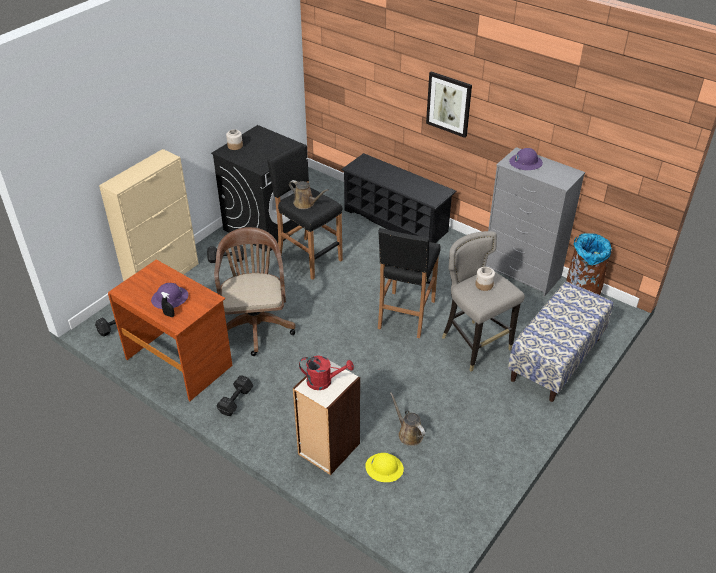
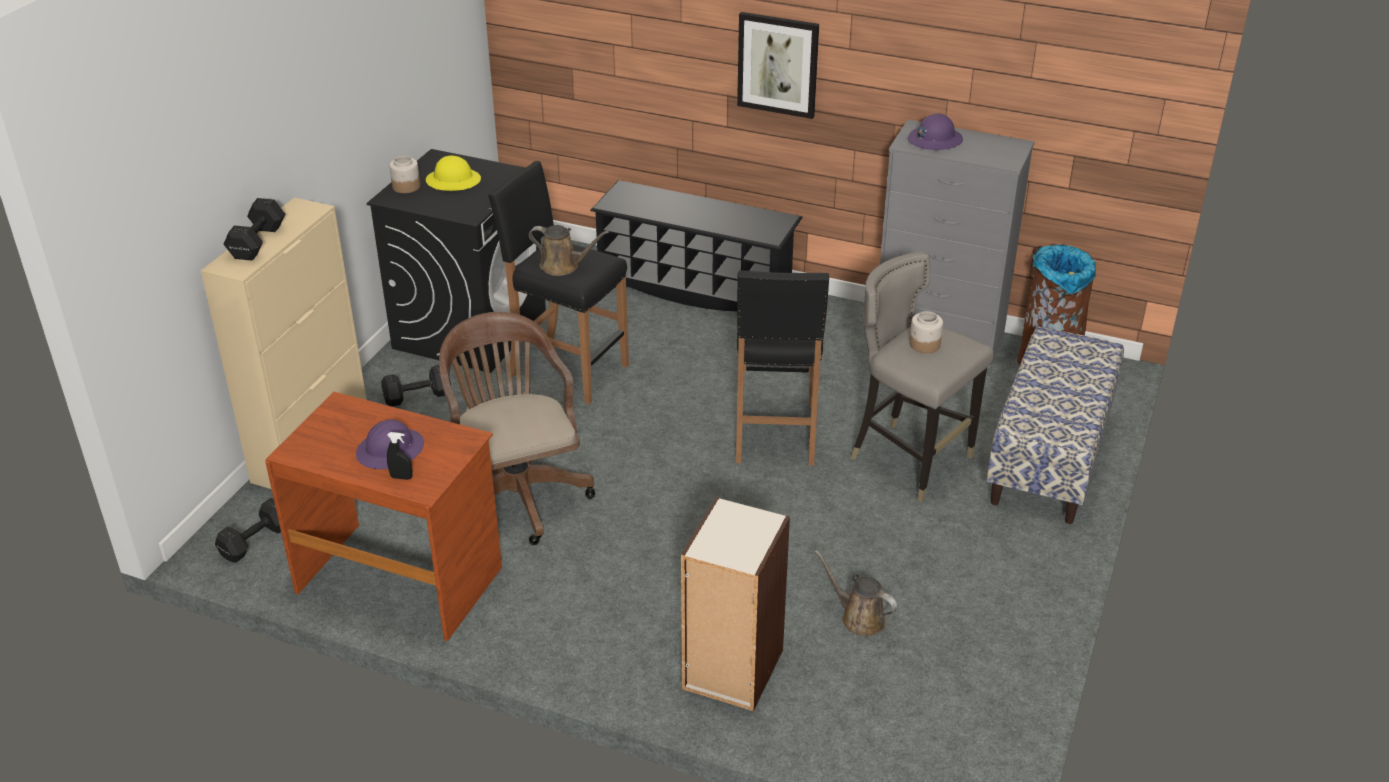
camera: 15 degrees left, 5 degrees down
black dumbbell [216,375,253,416] -> black dumbbell moved to [224,198,285,261]
red watering can [299,356,354,390] -> none
yellow hard hat [365,453,404,482] -> yellow hard hat moved to [426,156,481,191]

